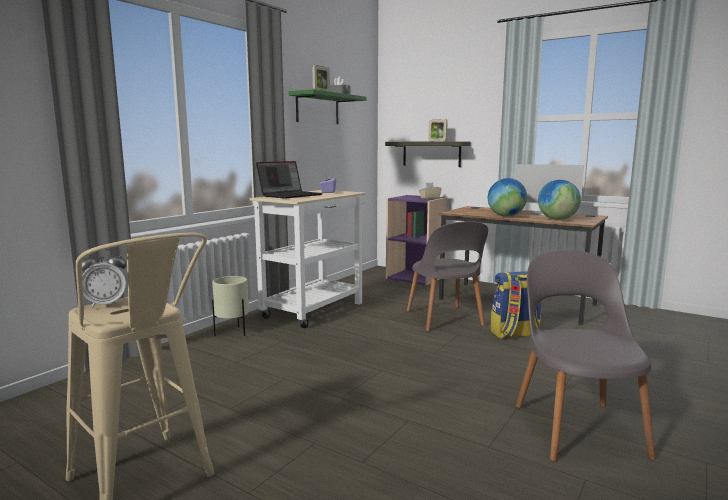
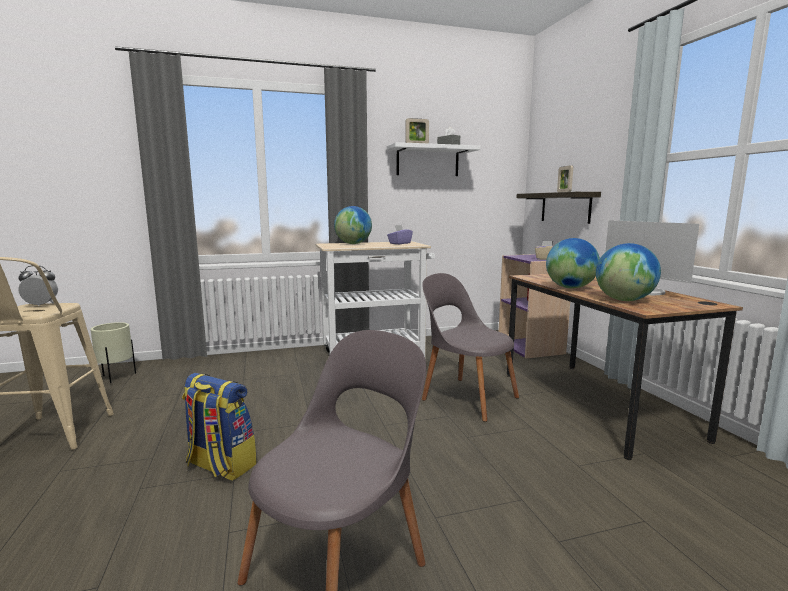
camera: 40 degrees right, 0 degrees up
alarm clock [82,249,127,308] -> alarm clock turned 150 degrees clockwise [18,266,58,306]
beige planter [212,276,249,336] -> beige planter moved to [90,322,136,383]
laptop [256,161,323,199] -> globe [334,206,372,244]
green shelf [288,89,367,124] -> white shelf [387,142,481,176]
grey chair [407,221,488,331] -> grey chair turned 105 degrees clockwise [422,273,519,422]
backpack [491,271,541,338] -> backpack moved to [182,373,257,481]

